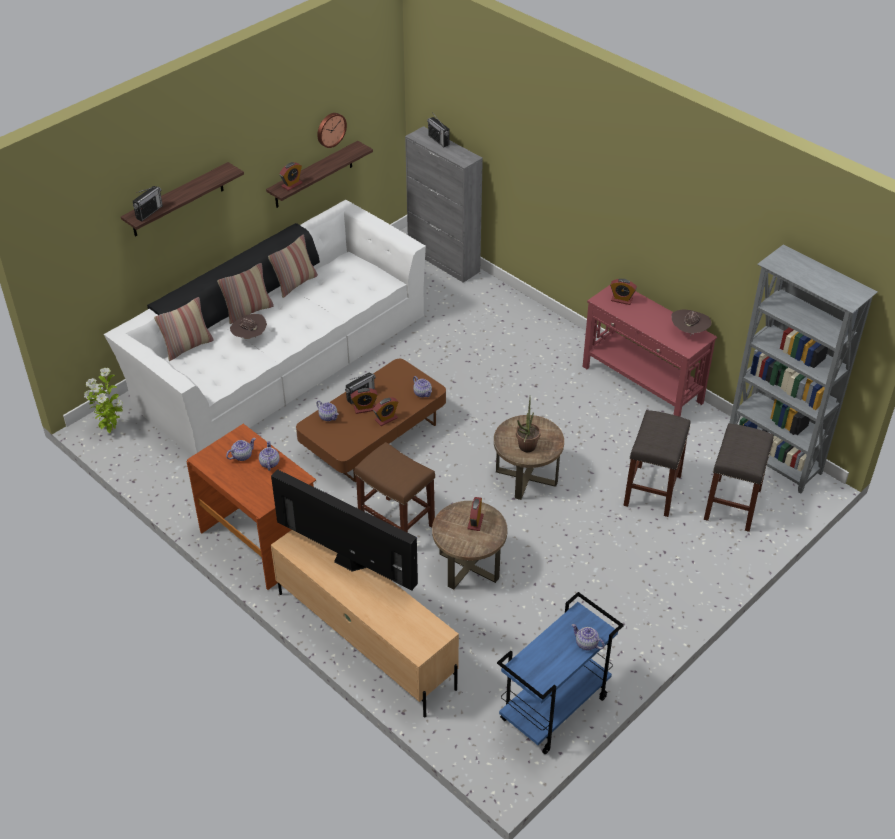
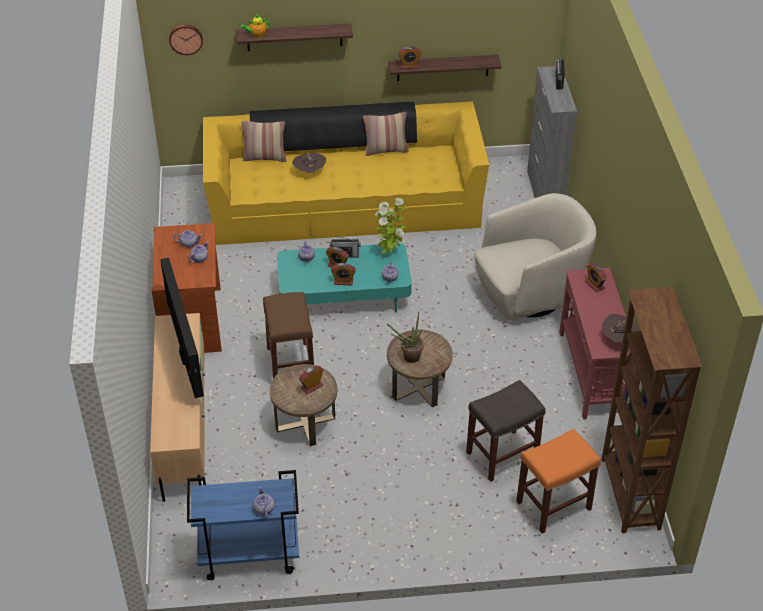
camera: 40 degrees right, 0 degrees up
potted plant [84,368,123,433] -> potted plant moved to [375,198,408,254]
white sofa [104,200,426,456] -> yellow sofa [203,101,489,245]
radio [133,186,163,221] -> teapot [240,14,270,38]
pillow [217,263,274,324] -> none
brown coffee table [296,359,446,482] -> turquoise coffee table [277,243,412,312]
wall clock [317,113,347,148] -> wall clock moved to [169,25,203,55]
grey stool [704,423,774,532] -> orange stool [516,429,601,533]
grey bookcase [729,244,878,493] -> brown bookcase [601,287,703,533]
none -> beige armchair [474,193,596,321]

